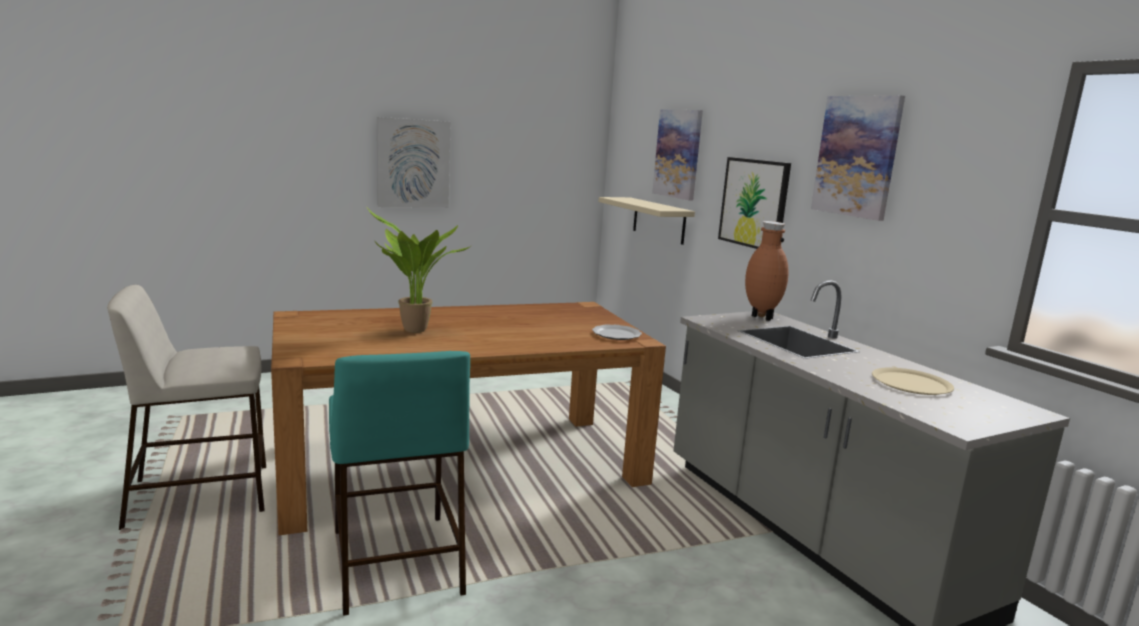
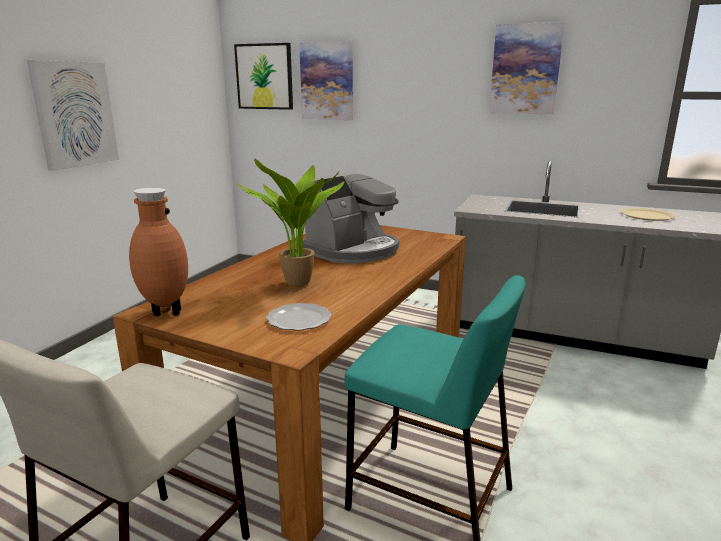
camera: 40 degrees left, 5 degrees up
plate [592,325,642,340] -> plate moved to [266,303,331,331]
beige shelf [598,197,695,245] -> none
picture [718,157,791,249] -> picture moved to [234,43,293,110]
brown vase [745,221,789,321] -> brown vase moved to [129,188,188,316]
none -> coffee machine [303,171,399,263]

